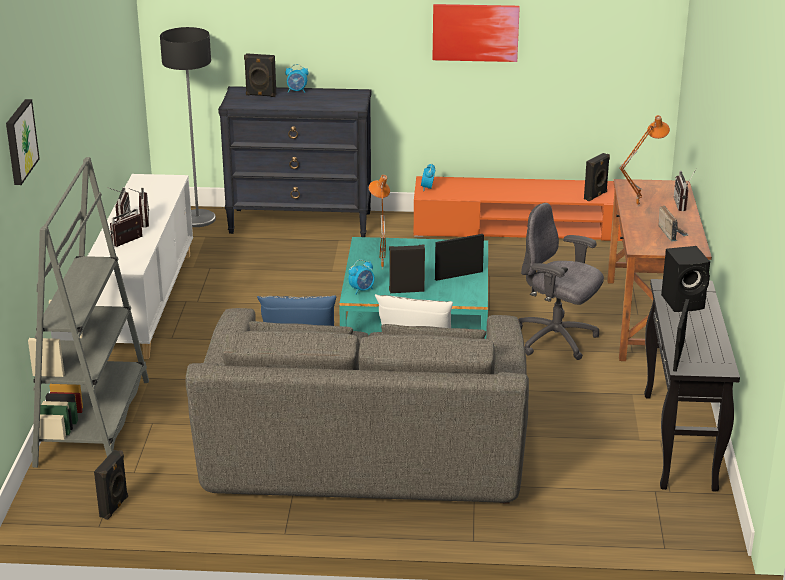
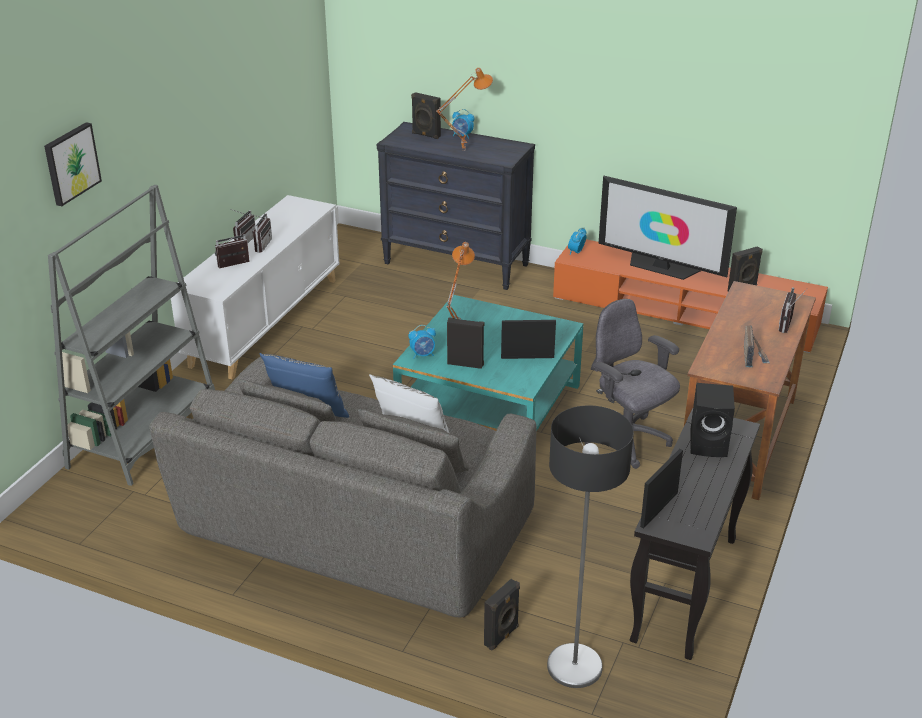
camera: 20 degrees right, 5 degrees up
black speaker [94,450,128,520] -> black speaker moved to [484,579,520,651]
floor lamp [160,27,216,227] -> floor lamp moved to [547,405,634,688]
picture [433,4,520,62] -> none
orange table lamp [619,115,670,206] -> orange table lamp moved to [436,68,493,151]
none -> television [598,176,737,280]

